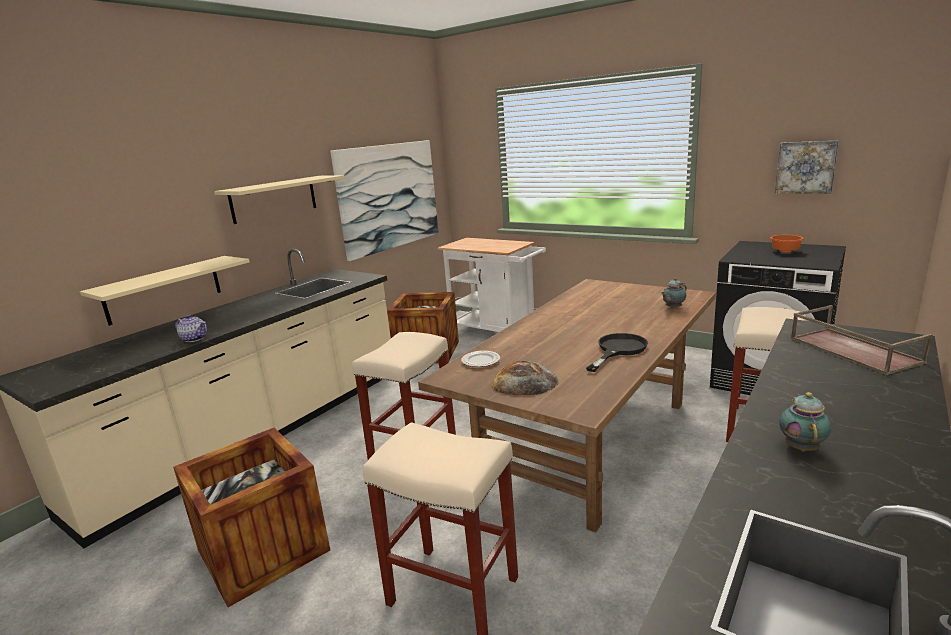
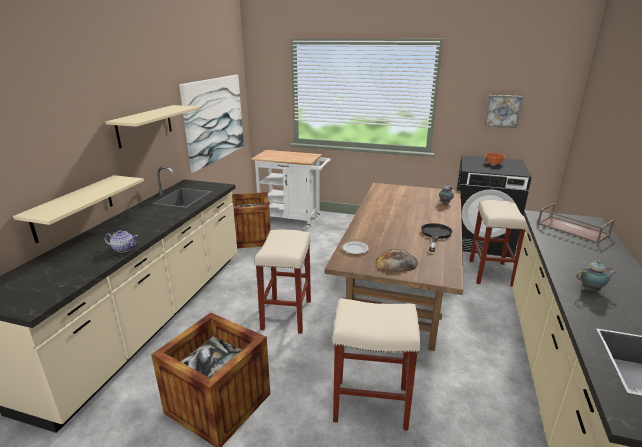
camera: 20 degrees left, 5 degrees up
teapot [779,392,831,452] -> teapot turned 90 degrees clockwise [576,260,617,291]

